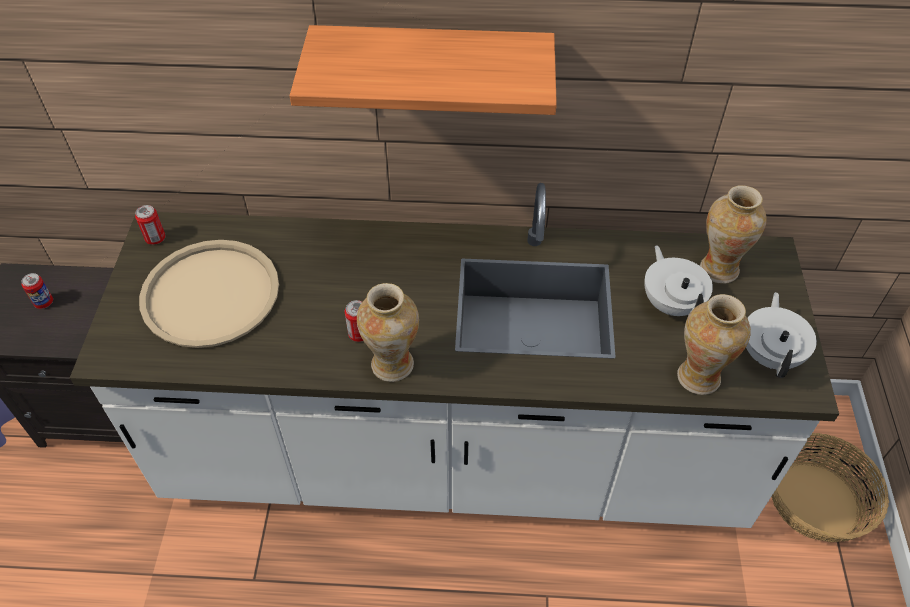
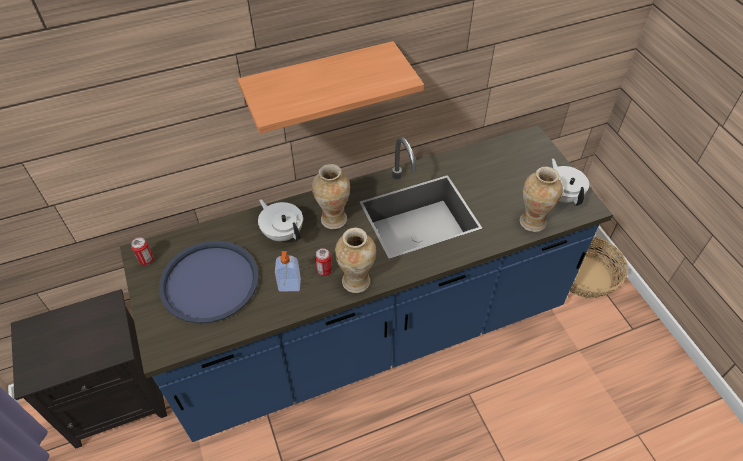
camera: 25 degrees left, 0 degrees up
can [22,273,53,309] -> none
white counter [70,183,839,528] -> blue counter [120,125,613,442]
beige tray [139,240,279,348] -> blue tray [159,241,259,324]
white teapot [644,245,713,316] -> white teapot moved to [258,199,303,241]
vase [700,185,767,284] -> vase moved to [312,164,350,229]
none -> soap dispenser [275,251,301,291]

